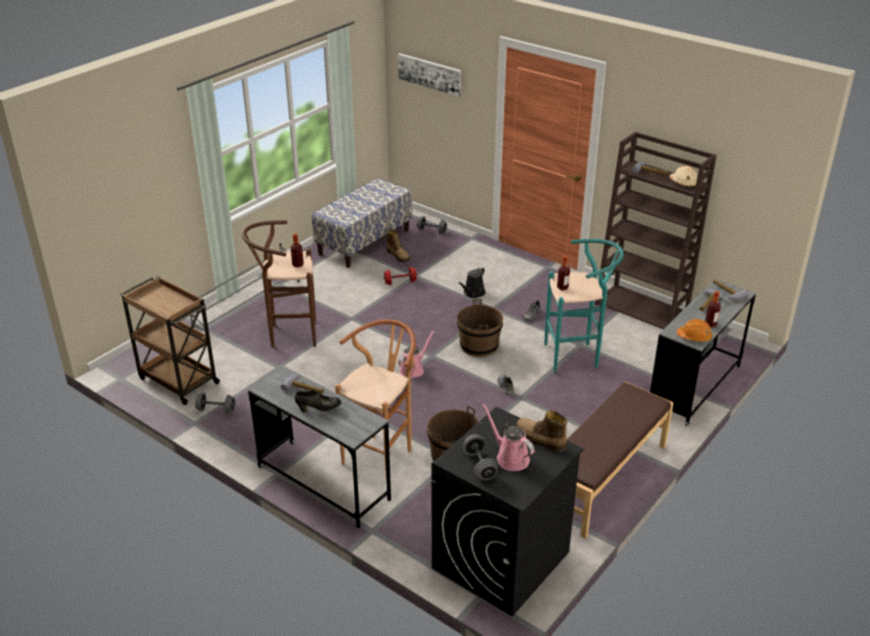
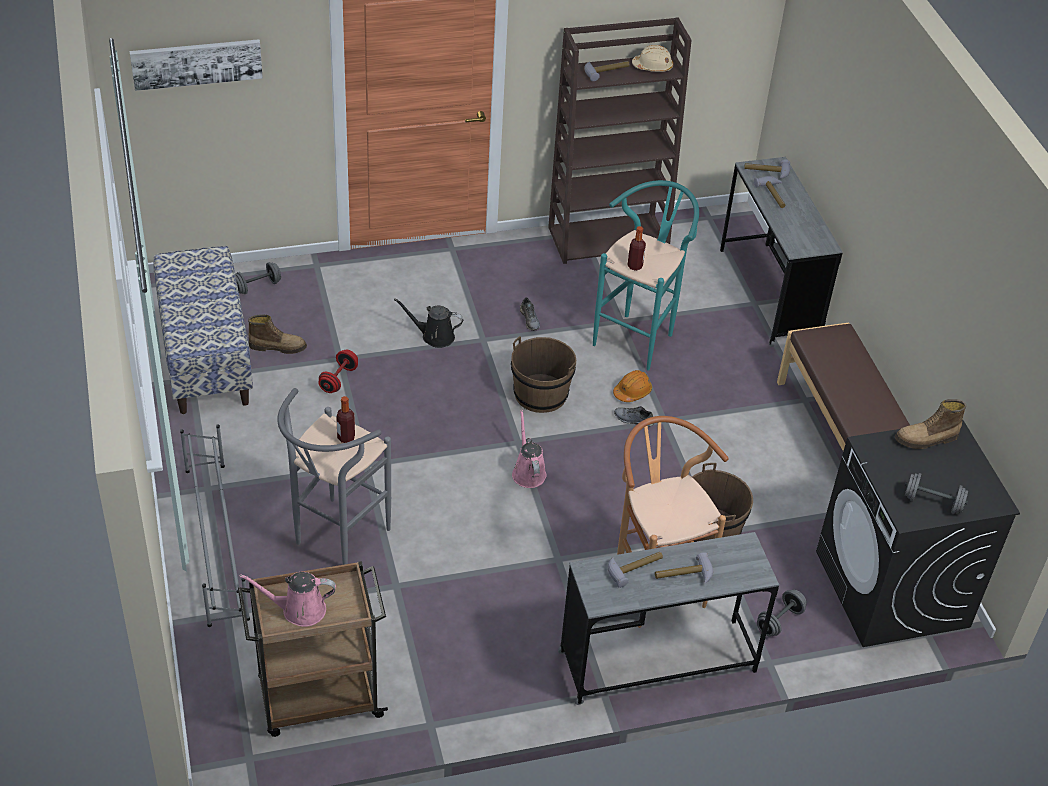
camera: 55 degrees left, 10 degrees up
grey dumbbell [195,393,235,414] -> grey dumbbell moved to [757,590,807,637]
brown stool [242,220,316,347] -> grey stool [277,388,391,565]
black shoe [295,390,341,412] -> hammer [655,552,713,583]
black watering can [458,267,485,298] -> black watering can turned 120 degrees clockwise [394,299,463,348]
pink watering can [482,403,534,471] -> pink watering can moved to [239,572,336,627]
orange hard hat [677,319,713,342] -> orange hard hat moved to [613,370,652,402]
bottle [705,291,721,328] -> none

